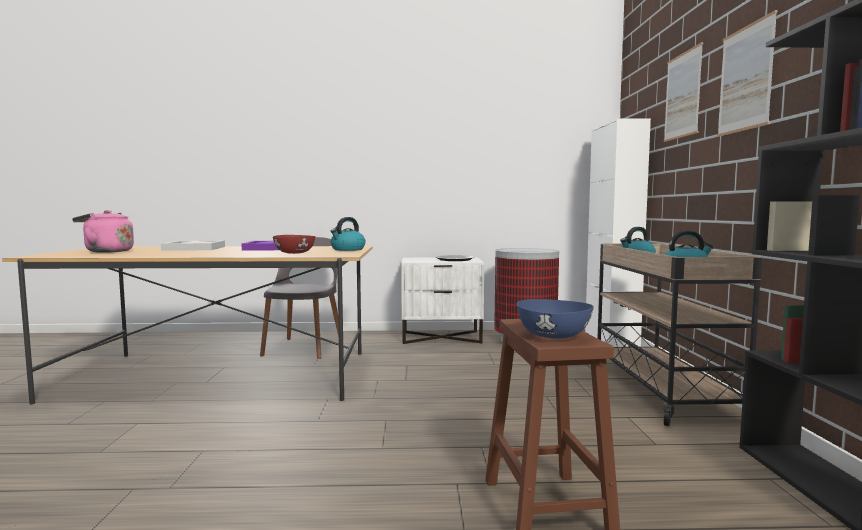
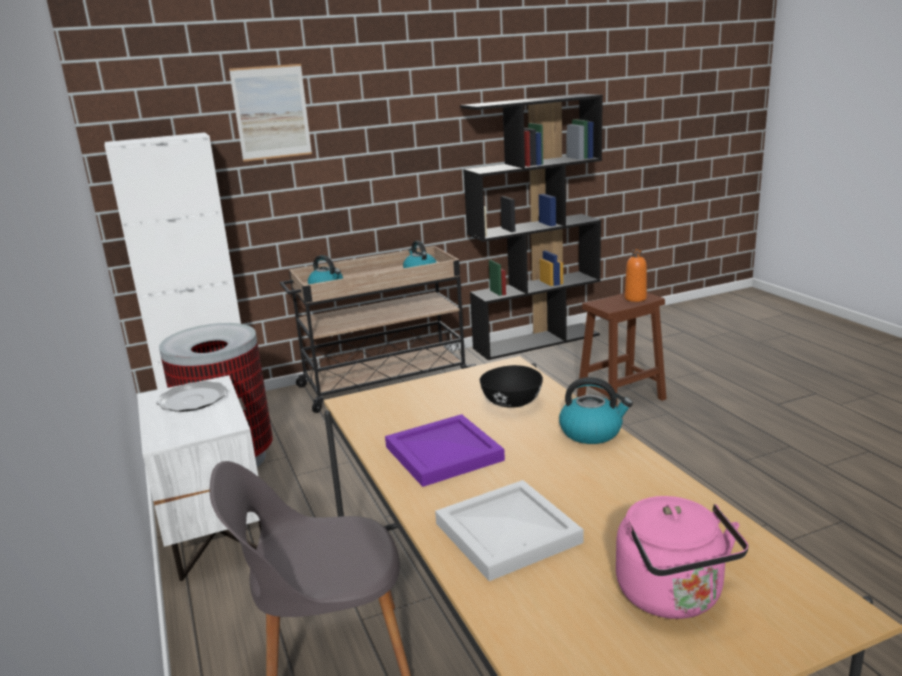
camera: 110 degrees left, 15 degrees up
red bowl [273,235,315,254] -> black bowl [480,365,543,408]
kettle [331,217,366,251] -> kettle moved to [559,377,633,444]
blue bowl [517,299,594,339] -> orange bottle [625,249,647,302]
picture [717,10,777,136] -> none

